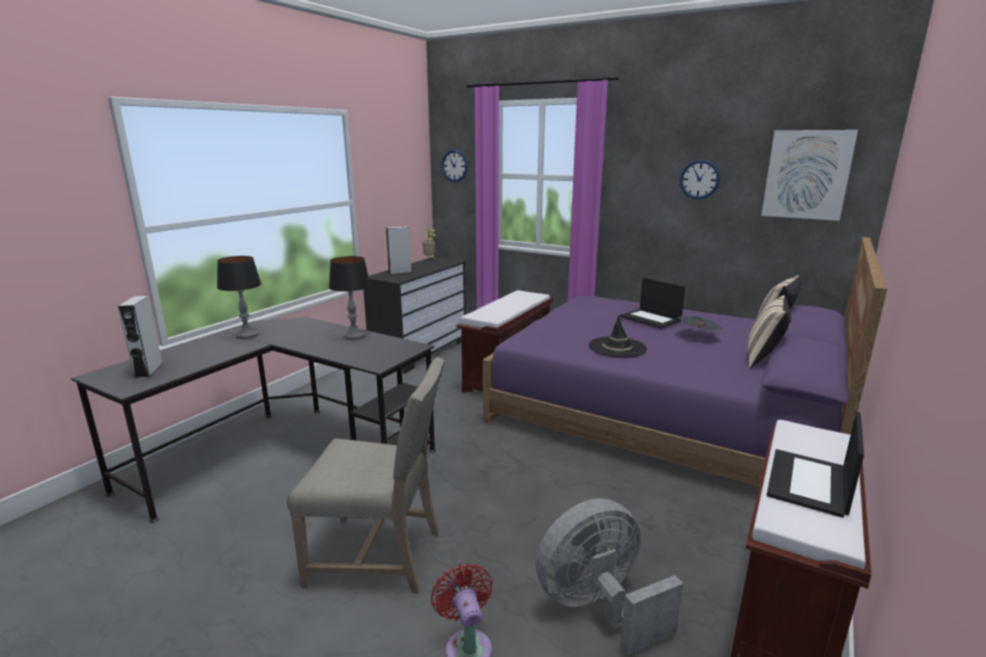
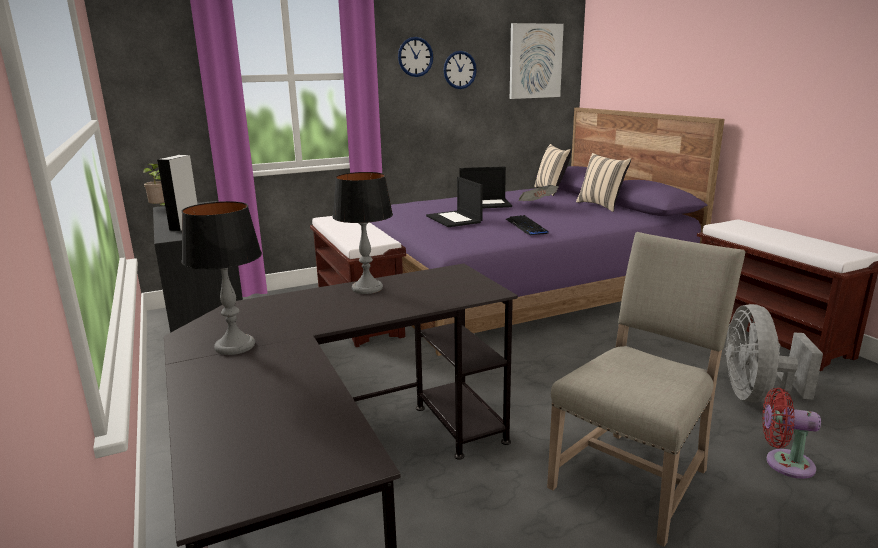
camera: 55 degrees left, 0 degrees up
grey speaker [118,296,163,378] -> none
wall clock [442,150,467,182] -> wall clock moved to [398,37,433,77]
black hat [589,315,647,358] -> keyboard [506,215,549,235]
laptop [767,411,864,518] -> laptop moved to [426,177,483,227]

